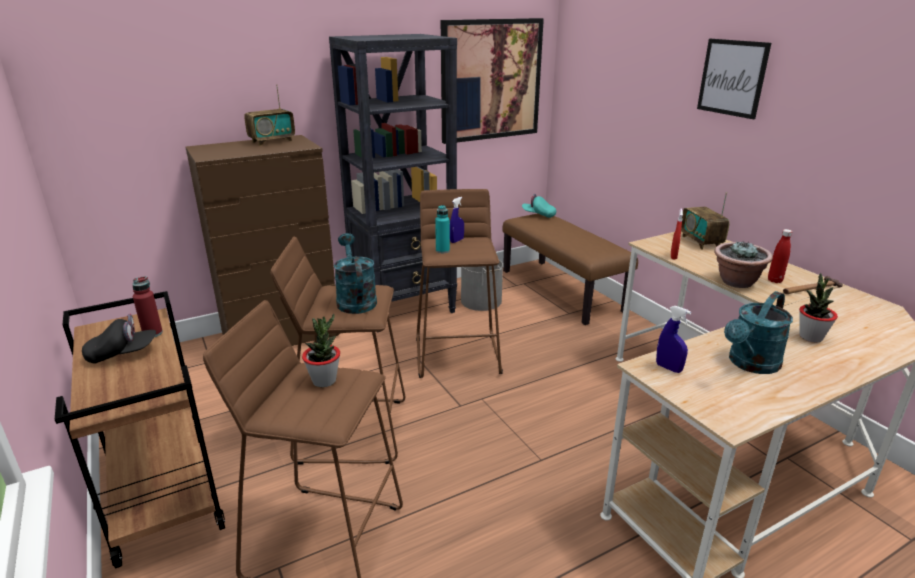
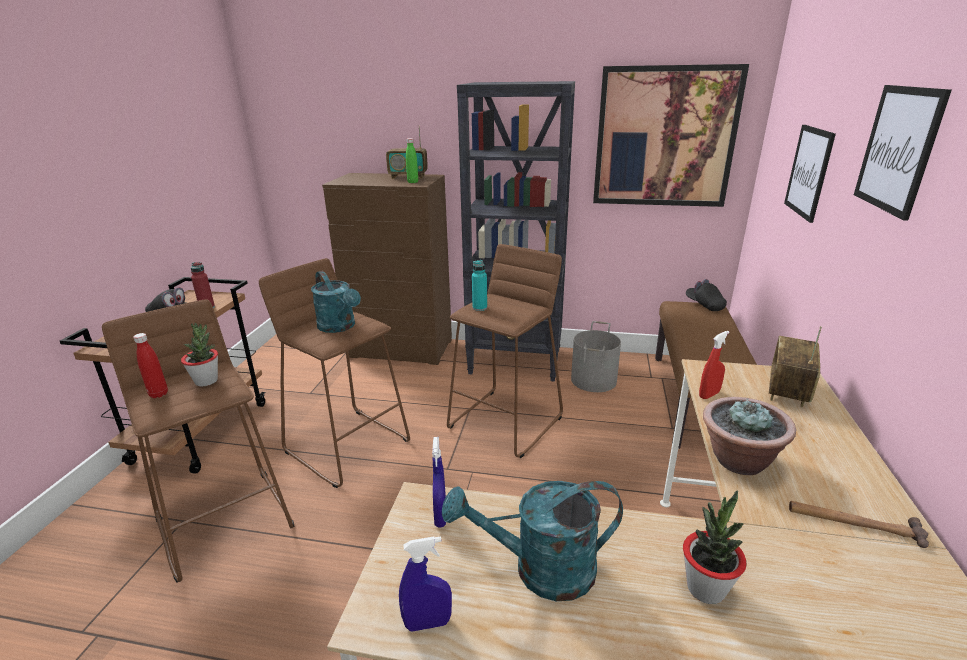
camera: 40 degrees right, 0 degrees up
turquoise watering can [334,233,377,314] -> turquoise watering can turned 120 degrees clockwise [311,271,361,333]
blue spray bottle [450,197,464,243] -> blue spray bottle moved to [399,536,452,632]
turquoise cap [522,194,556,218] -> black cap [686,279,727,311]
red bottle [768,229,793,283] -> red bottle moved to [133,333,168,398]
none -> green bottle [406,138,418,183]
none -> picture [784,125,836,223]

